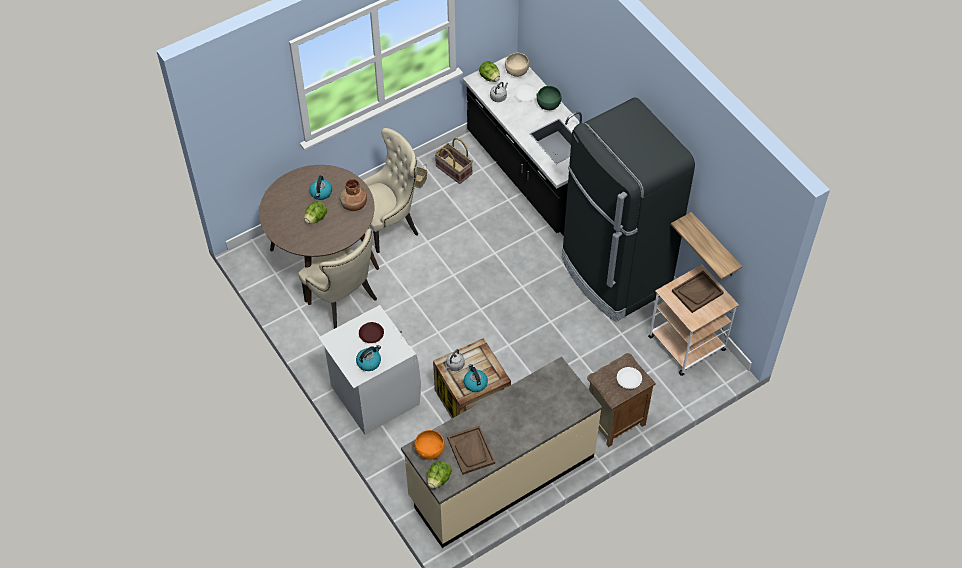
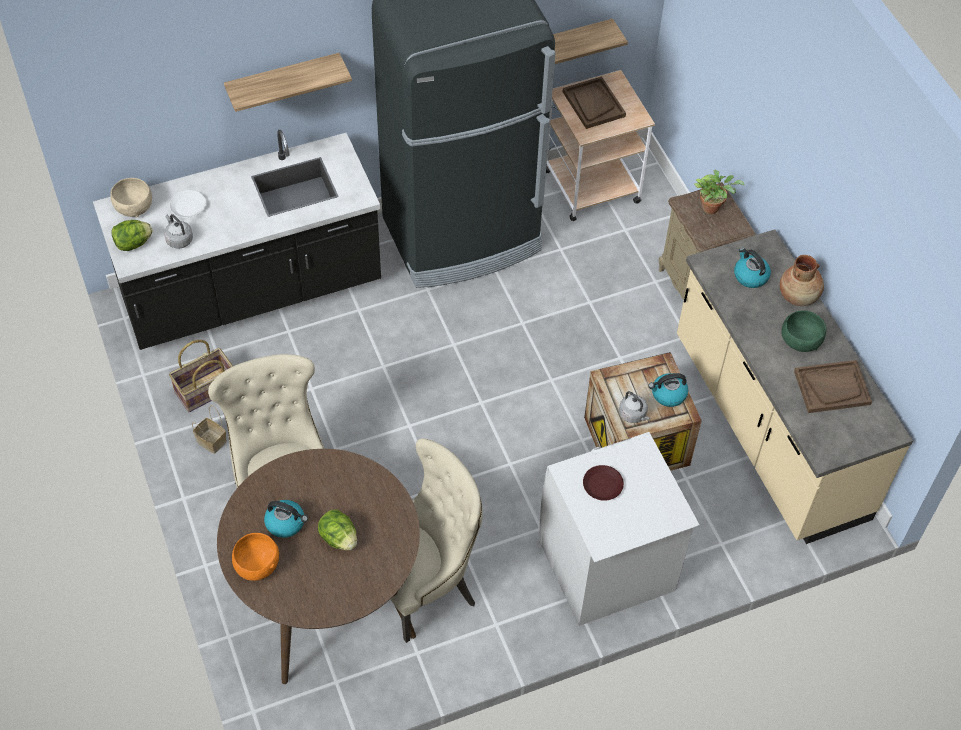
camera: 80 degrees left, 0 degrees up
brown vase [340,179,367,211] -> brown vase moved to [780,255,824,306]
kettle [356,345,381,371] -> kettle moved to [734,247,771,288]
orange bowl [414,430,445,460] -> orange bowl moved to [232,533,279,581]
lettuce [427,461,452,489] -> none
green bowl [536,86,562,110] -> green bowl moved to [781,310,826,352]
white plate [617,367,642,389] -> potted plant [694,169,745,214]
none -> shelf [224,53,352,112]

